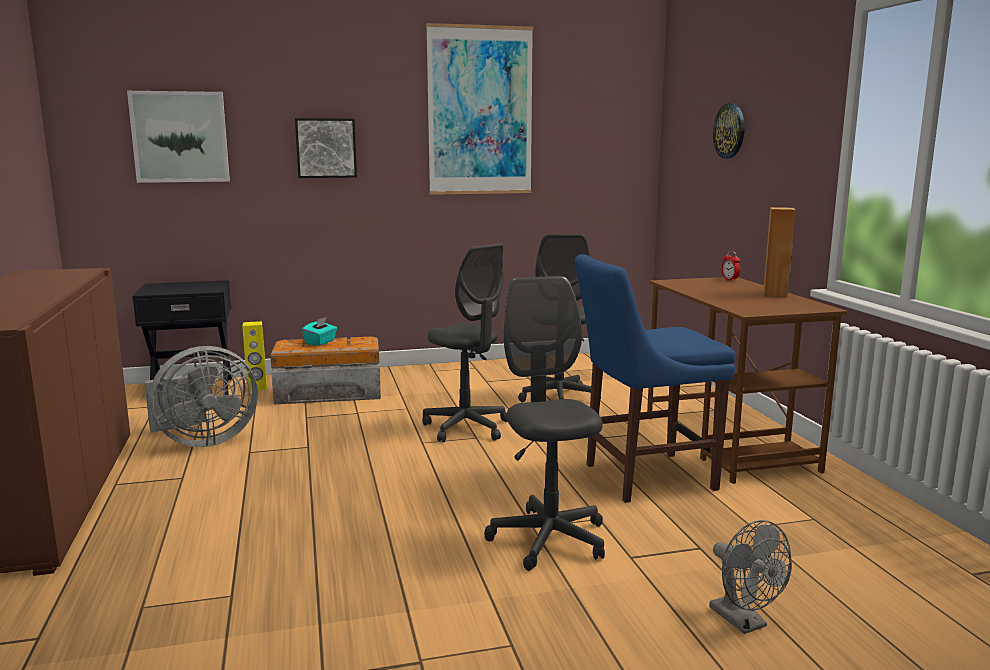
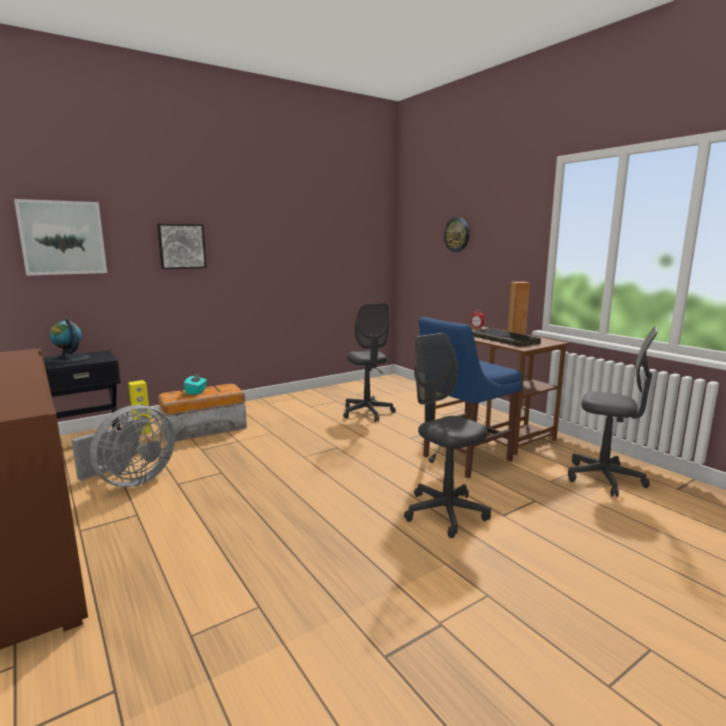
camera: 20 degrees left, 0 degrees up
grey office chair [422,244,508,442] -> grey office chair moved to [568,326,658,497]
picture [426,23,533,195] -> none
grey fan [709,520,792,634] -> none
none -> globe [47,318,91,364]
none -> keyboard [473,328,541,347]

